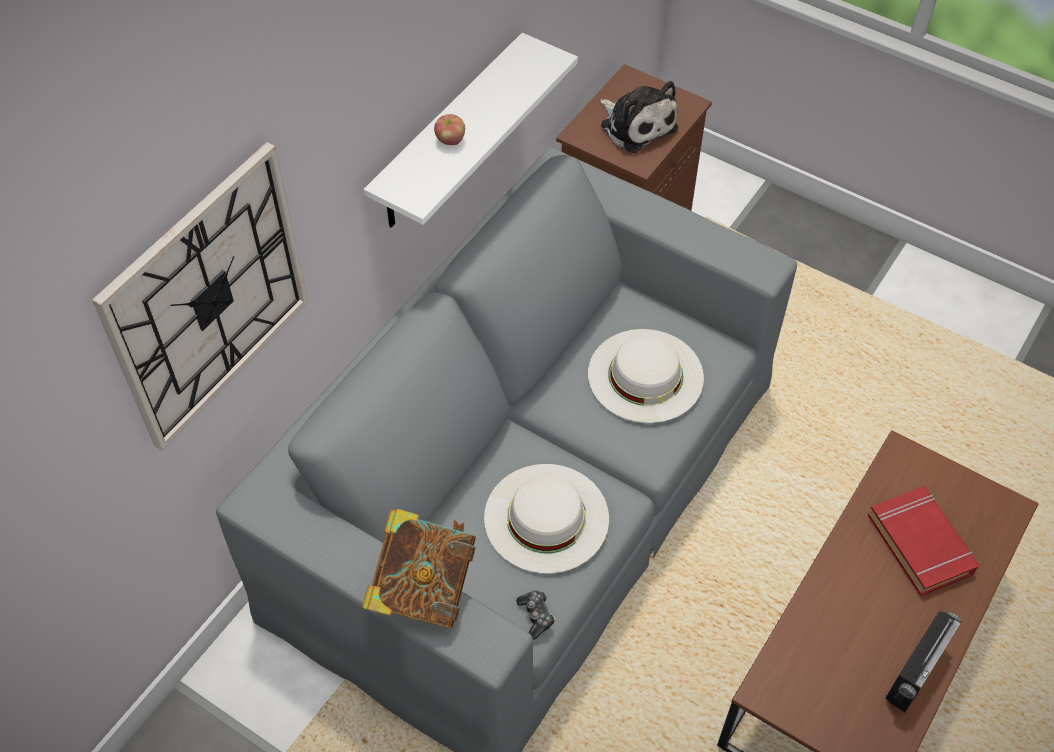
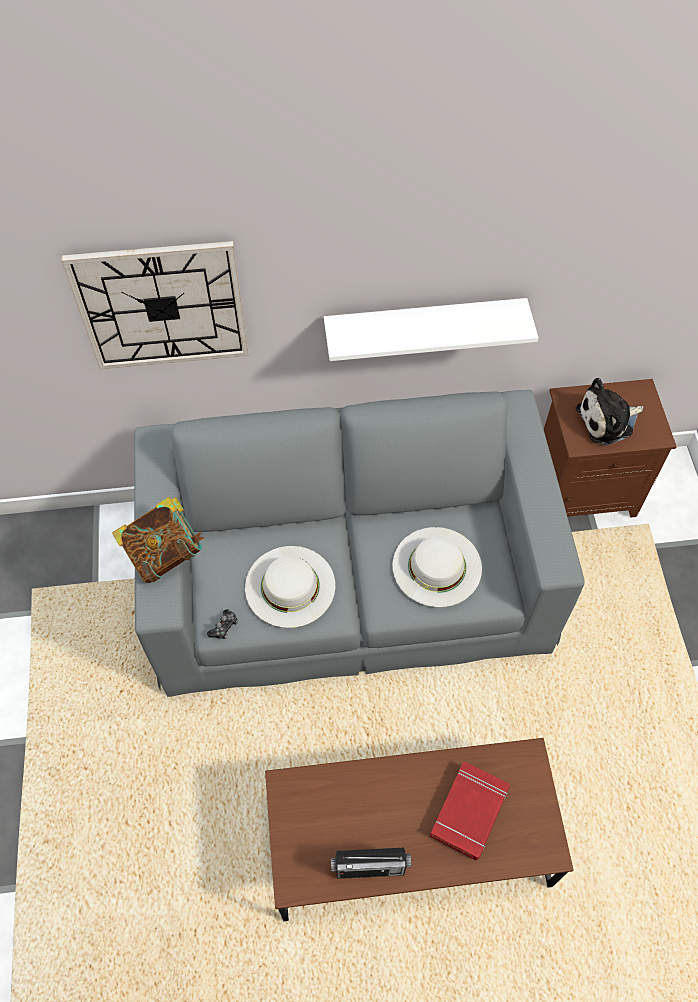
camera: 50 degrees right, 5 degrees up
apple [434,114,465,145] -> none
plush toy [600,81,678,153] -> plush toy turned 60 degrees clockwise [576,378,643,445]

